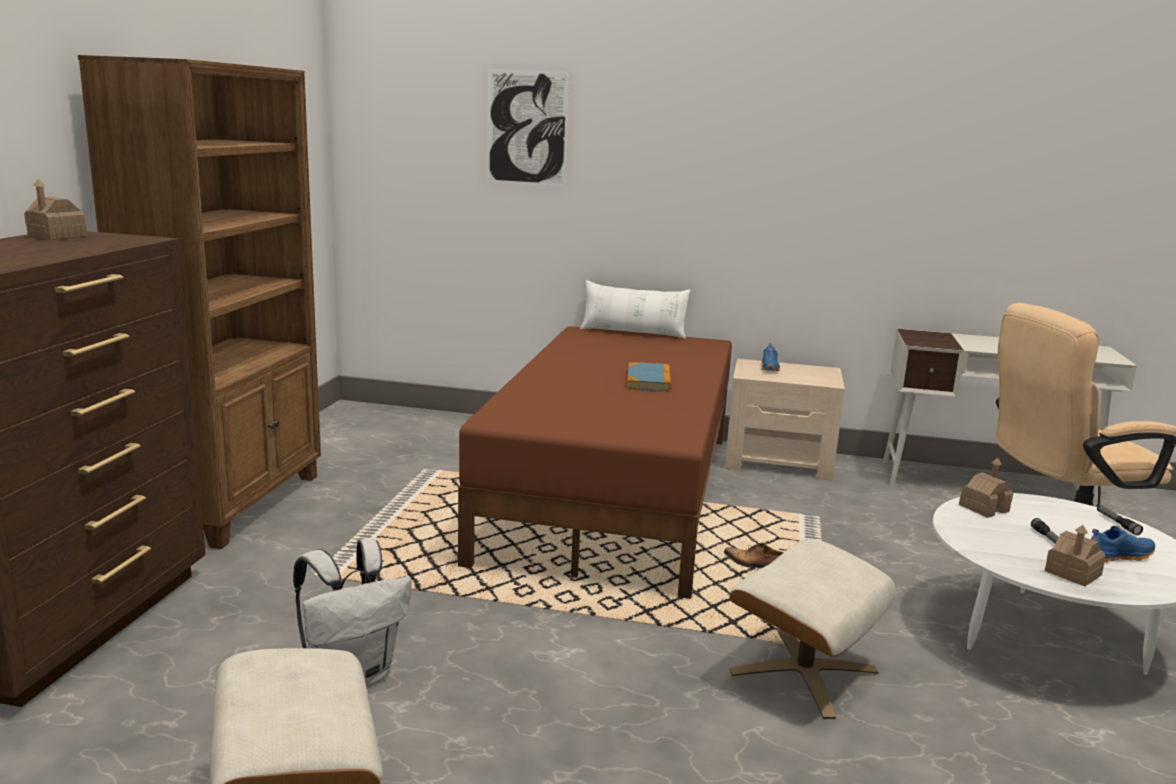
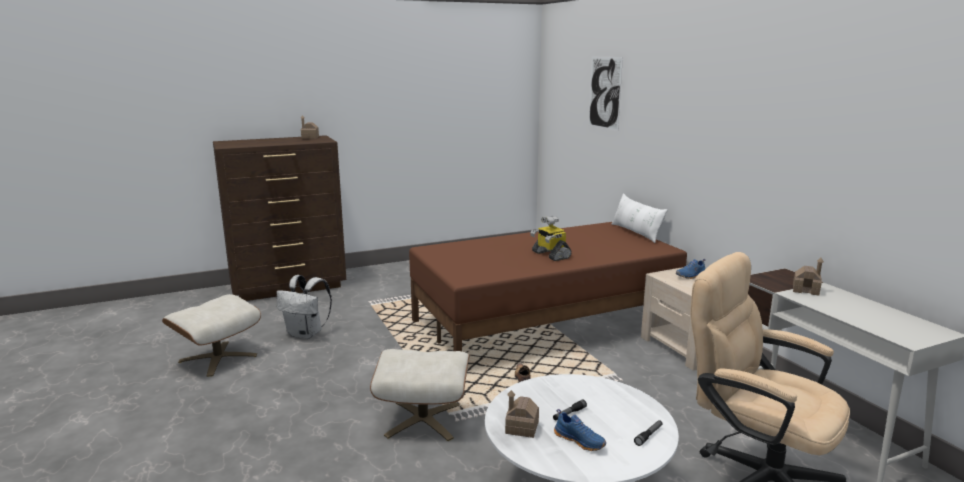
camera: 55 degrees right, 0 degrees up
brown bookcase [78,55,321,549] -> none
book [627,362,671,392] -> toy robot [530,216,572,261]
toy house [959,458,1013,518] -> toy house moved to [793,258,824,296]

